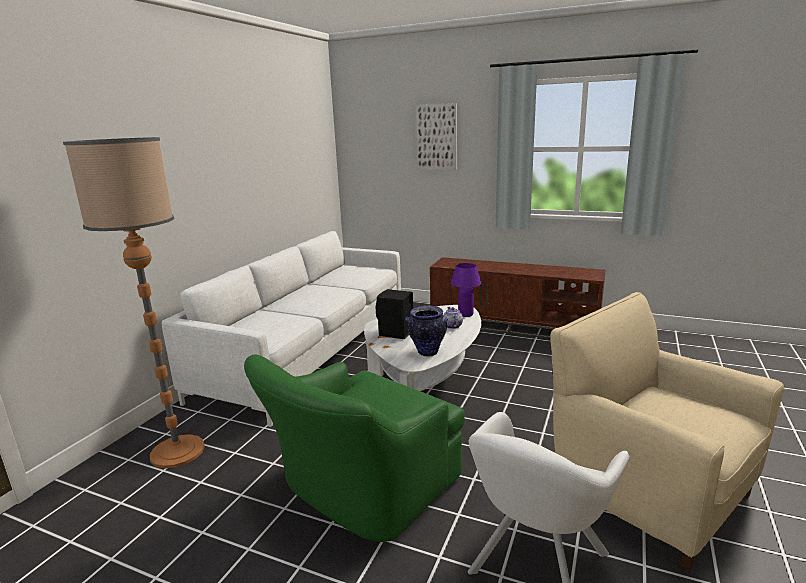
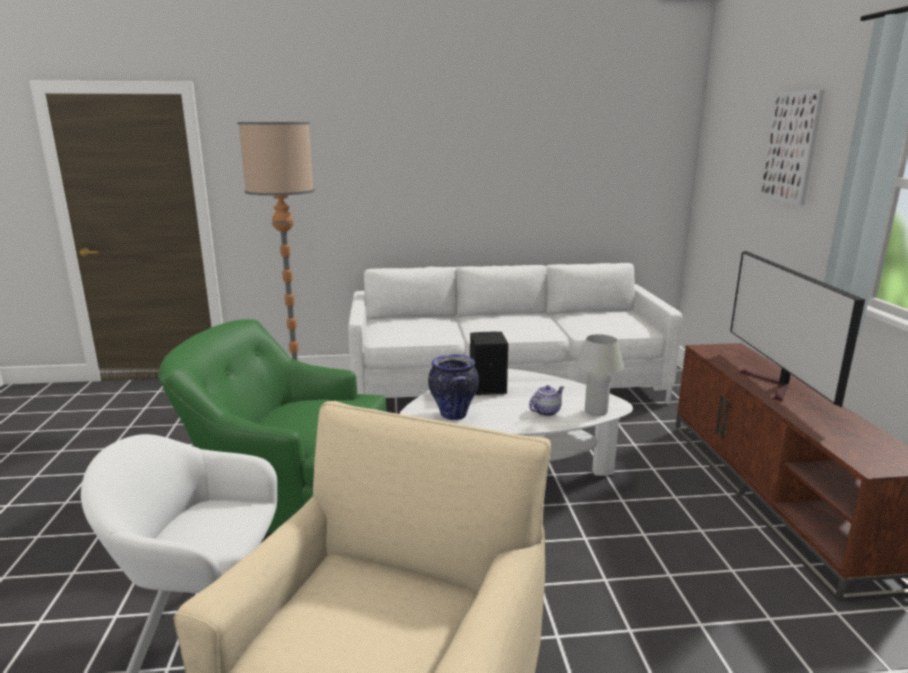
camera: 60 degrees right, 0 degrees up
purple table lamp [451,263,482,317] -> white table lamp [576,334,624,416]
none -> television [730,251,865,407]

